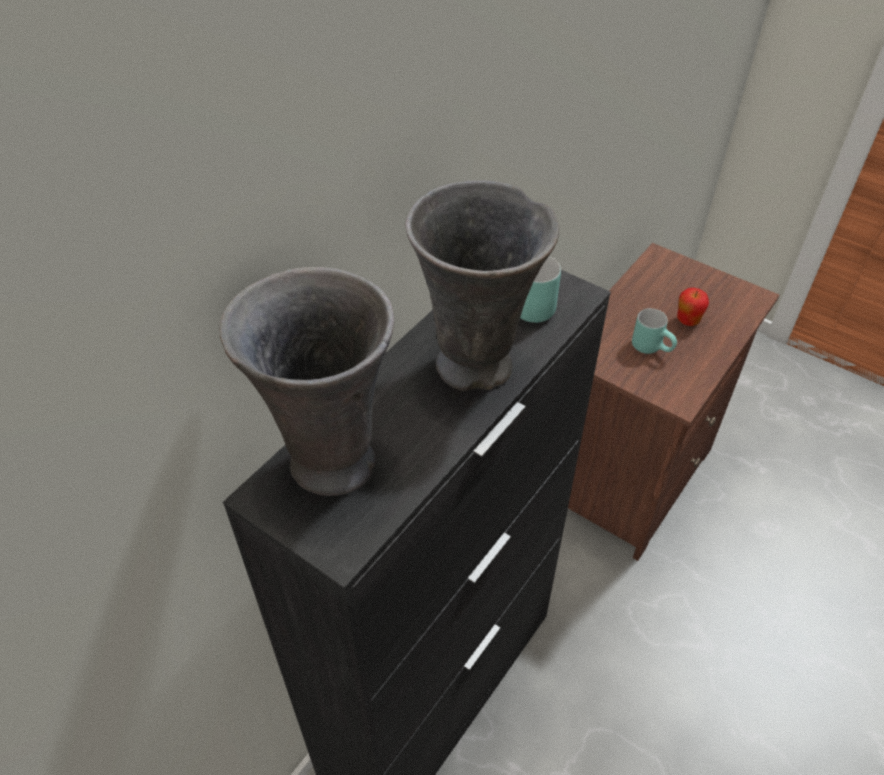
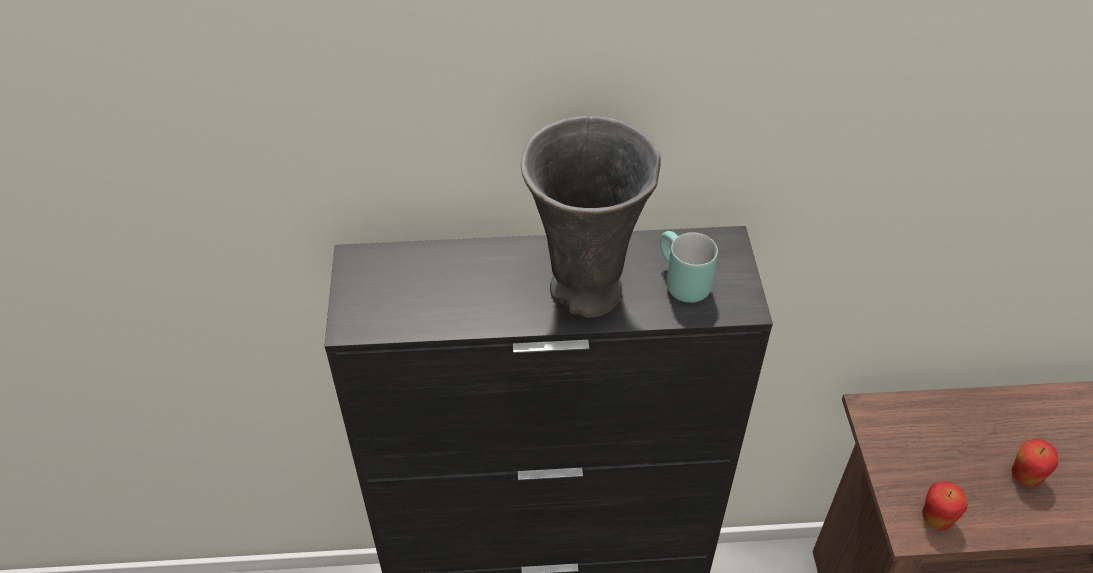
camera: 50 degrees right, 0 degrees up
grey vase [219,267,394,496] -> none
turquoise mug [632,308,677,354] -> none
none -> apple [922,481,968,530]

